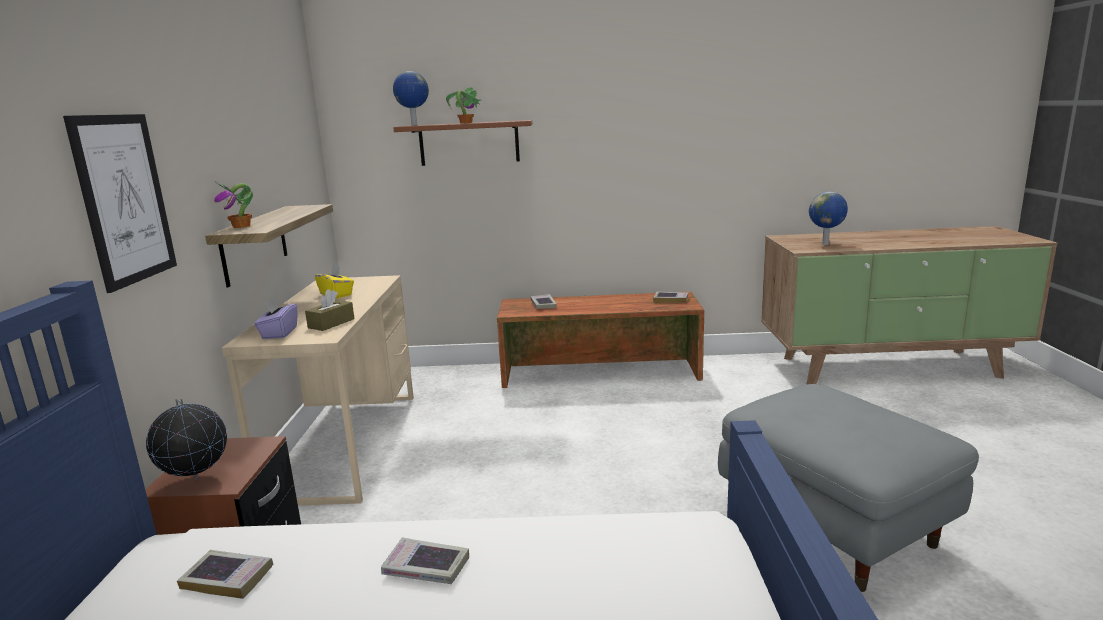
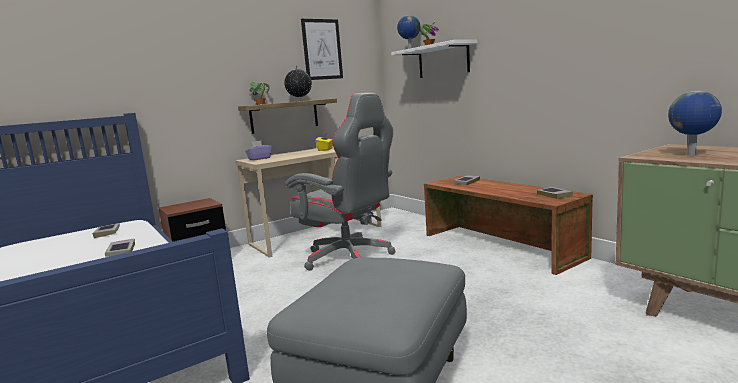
camera: 55 degrees right, 5 degrees down
picture [63,114,177,293] -> picture moved to [301,19,343,80]
globe [146,399,227,480] -> globe moved to [284,66,312,101]
brown tissue box [305,289,355,331] -> none
brown shelf [393,120,533,166] -> white shelf [391,40,477,78]
none -> grey office chair [285,92,395,271]

